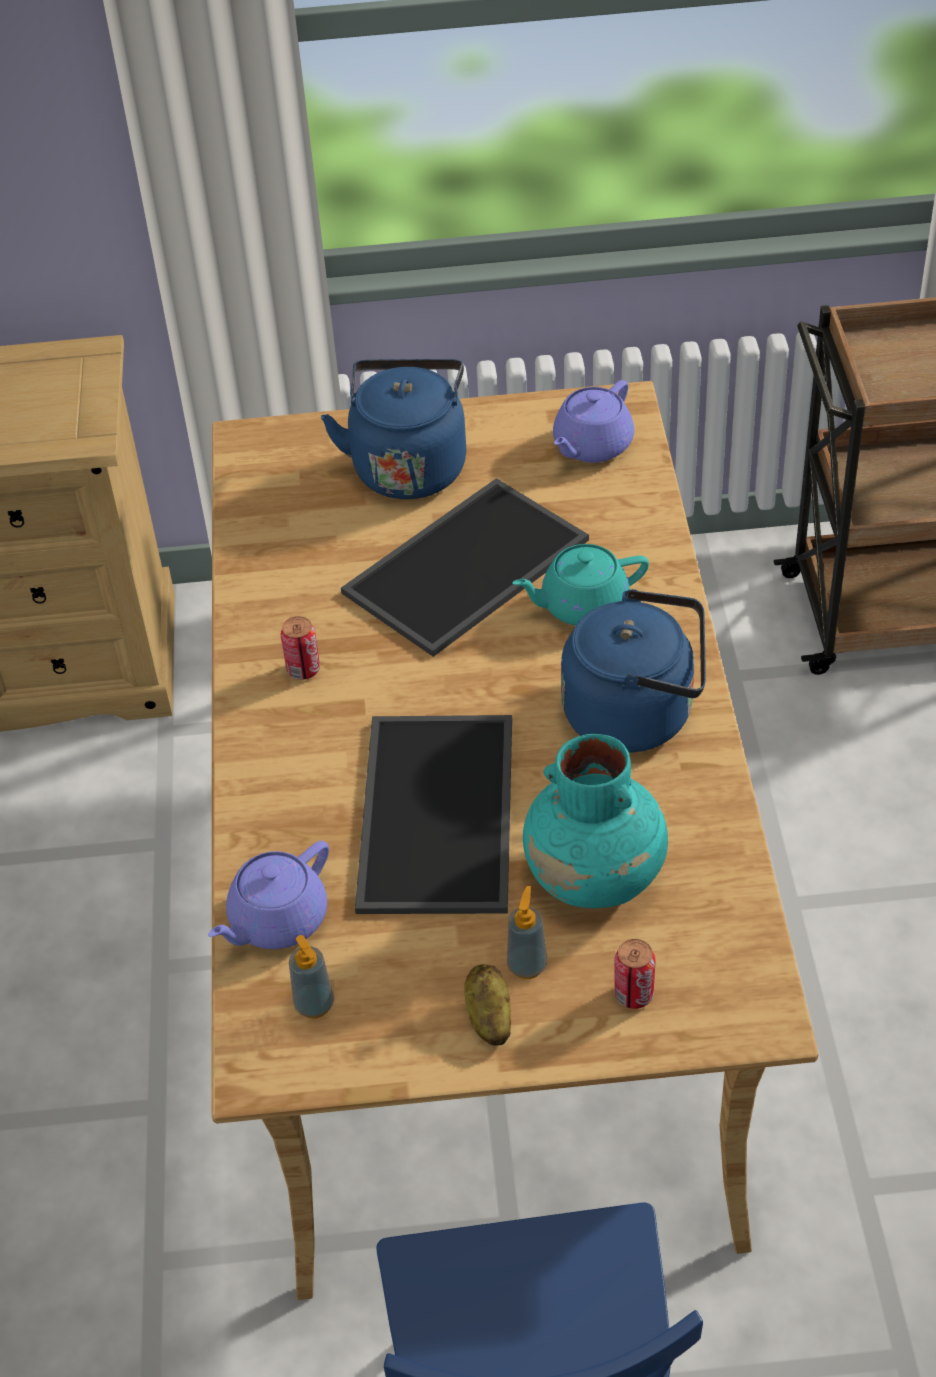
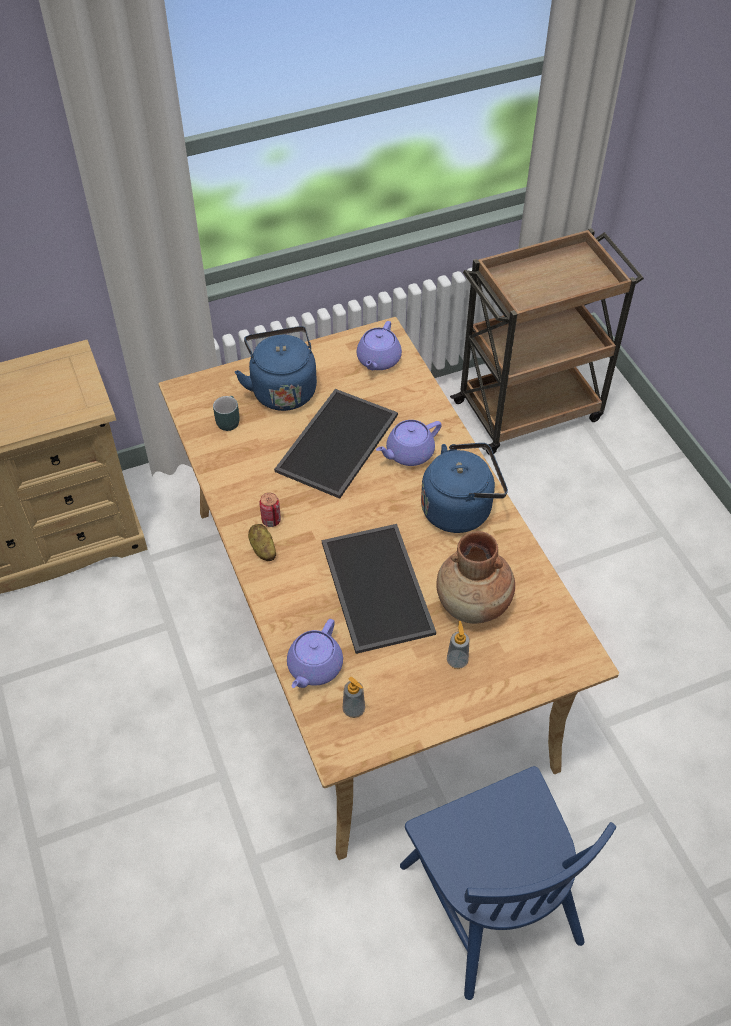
camera: 20 degrees left, 5 degrees up
potato [464,965,511,1046] -> potato moved to [248,524,276,561]
turquoise teapot [512,544,649,626] -> purple teapot [376,420,442,466]
turquoise vase [523,734,668,908] -> brown vase [436,531,515,624]
can [614,939,656,1009] -> none
none -> turquoise mug [213,396,240,431]

